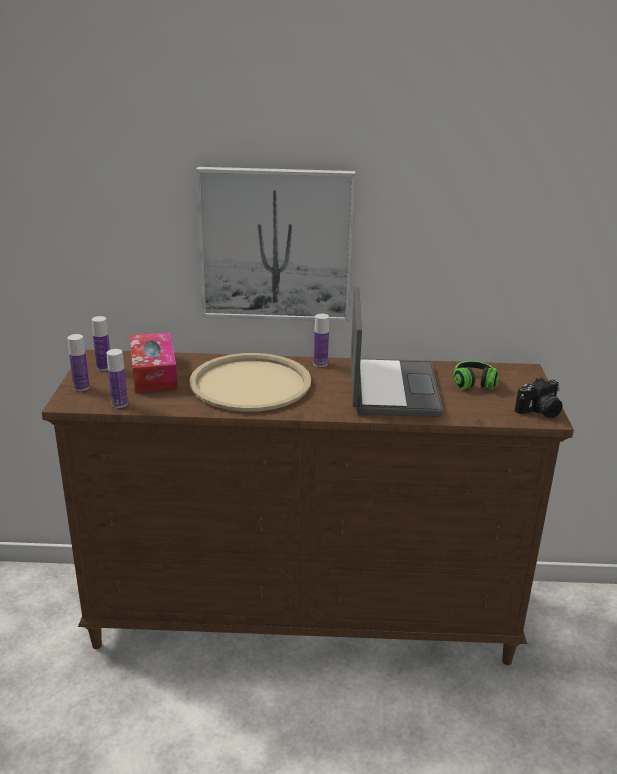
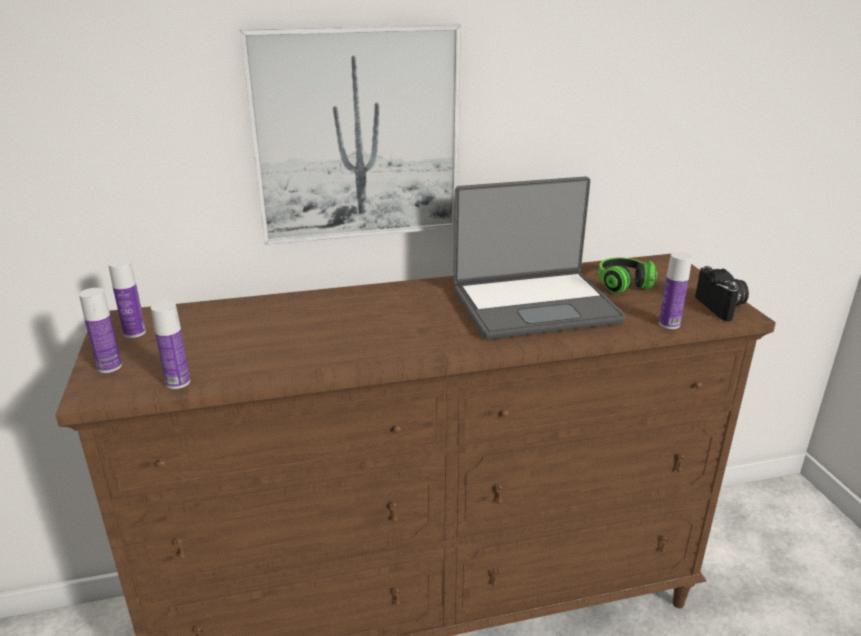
camera: 15 degrees left, 0 degrees up
tissue box [130,332,178,393] -> none
beige tray [190,353,311,412] -> none
bottle [314,314,329,367] -> bottle moved to [659,252,692,329]
laptop [351,287,443,417] -> laptop turned 90 degrees clockwise [453,176,626,340]
camera [515,378,563,418] -> camera turned 60 degrees counterclockwise [695,266,749,321]

